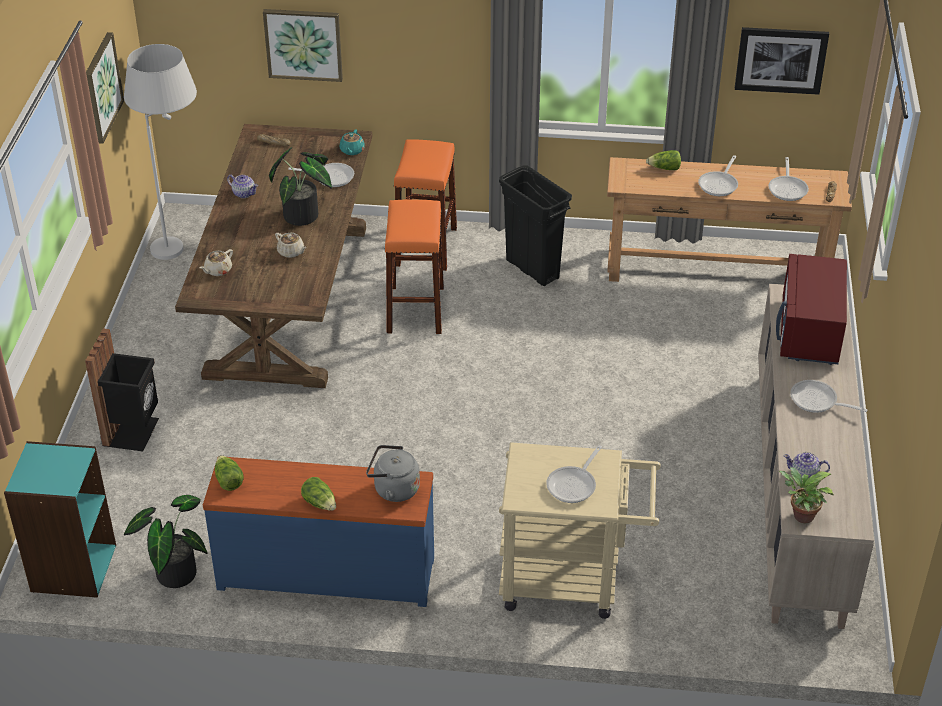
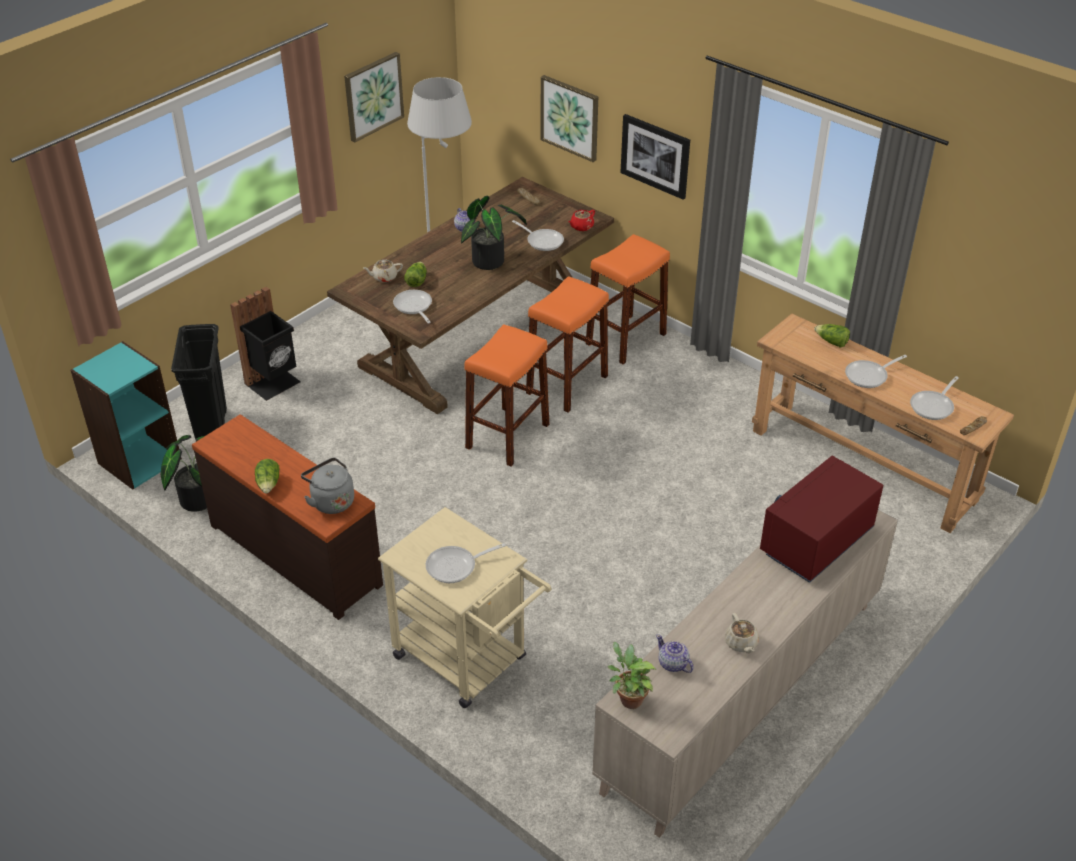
camera: 35 degrees right, 0 degrees up
blue dresser [203,456,434,607] -> brown dresser [192,414,383,620]
lettuce [215,455,244,491] -> lettuce moved to [404,262,427,287]
beige teapot [275,233,307,258] -> beige teapot moved to [725,613,759,653]
turquoise teapot [340,130,365,155] -> red teapot [568,210,595,231]
black trash can [499,166,572,286] -> black trash can moved to [171,324,227,439]
picture [735,27,829,95] -> picture moved to [620,114,690,200]
frying pan [790,380,867,413] -> frying pan moved to [393,290,432,323]
none -> orange stool [464,324,549,466]

